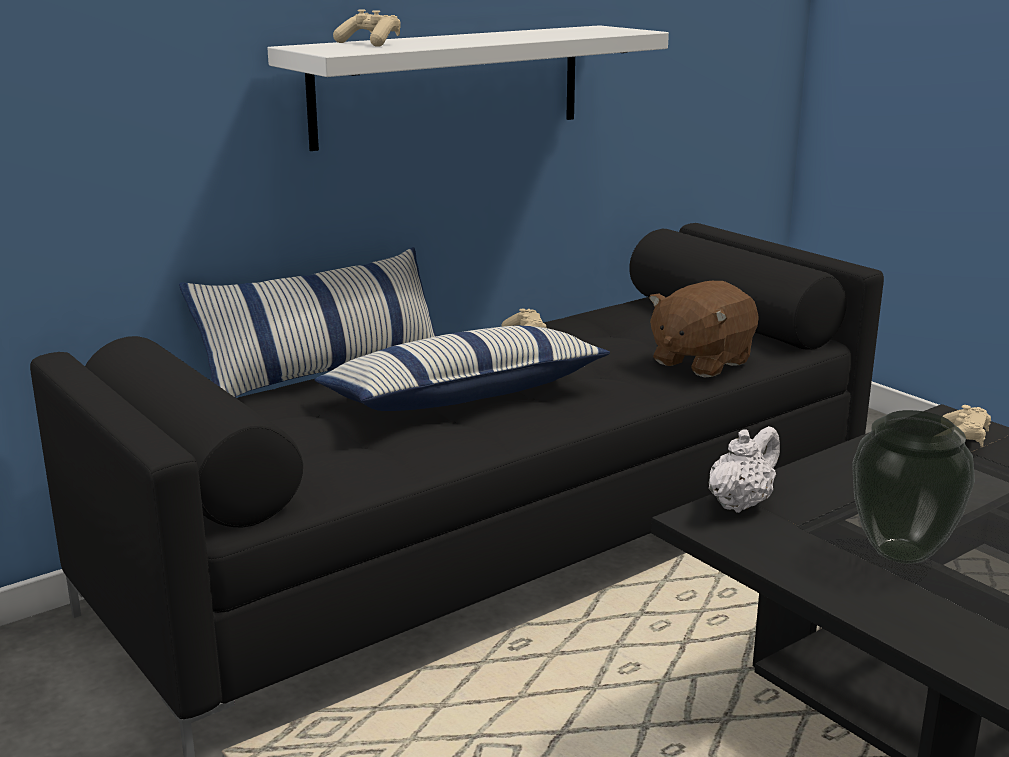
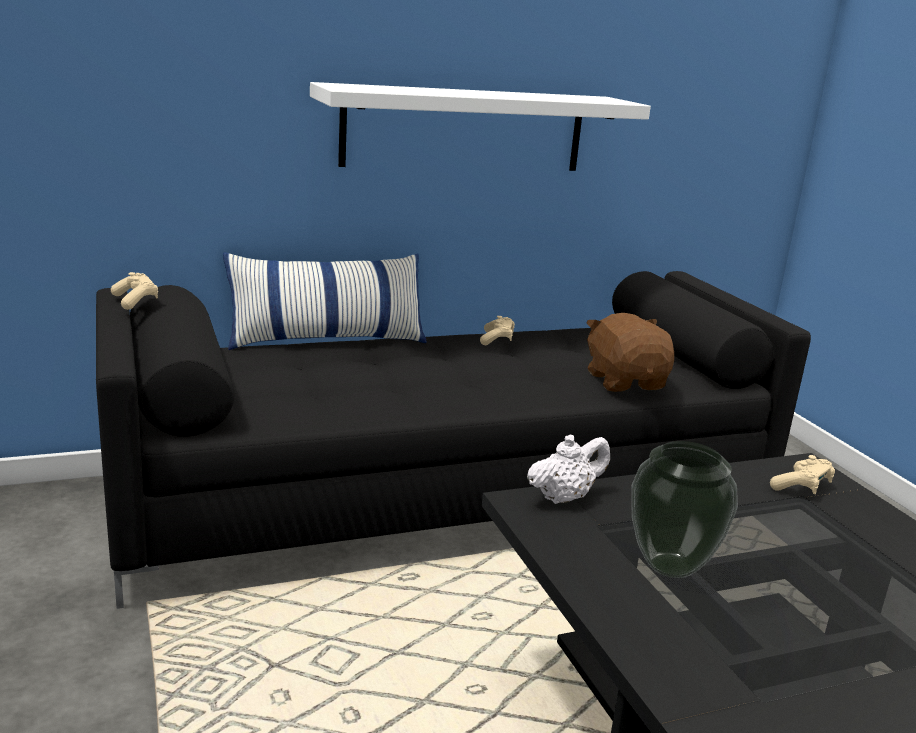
camera: 15 degrees right, 0 degrees up
pillow [315,325,610,411] -> none
beige game controller [333,9,401,47] -> beige game controller moved to [111,272,158,310]
brown plush toy [649,281,759,377] -> brown plush toy turned 105 degrees clockwise [586,313,674,392]

